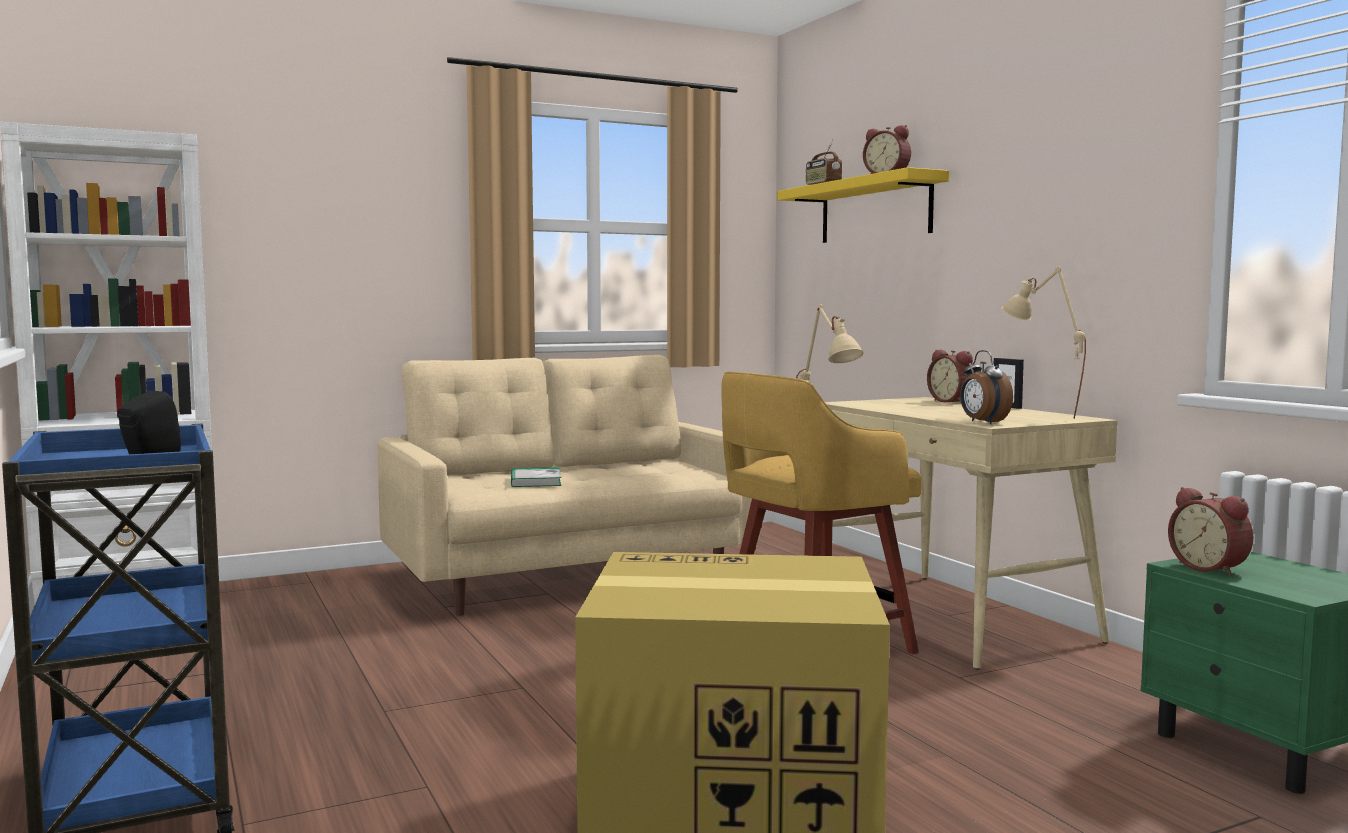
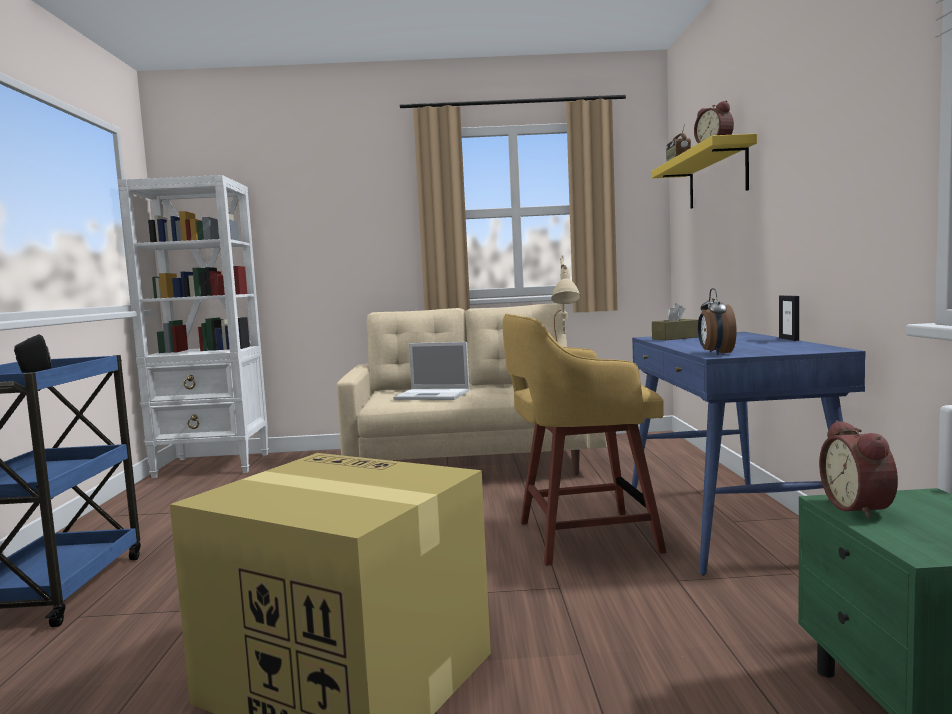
camera: 25 degrees right, 0 degrees up
book [511,467,561,487] -> laptop [393,342,469,400]
beige desk [825,397,1118,670] -> blue desk [632,332,865,575]
alarm clock [927,350,973,402] -> none
beige table lamp [1001,266,1086,419] -> none
none -> brown tissue box [652,303,698,340]

